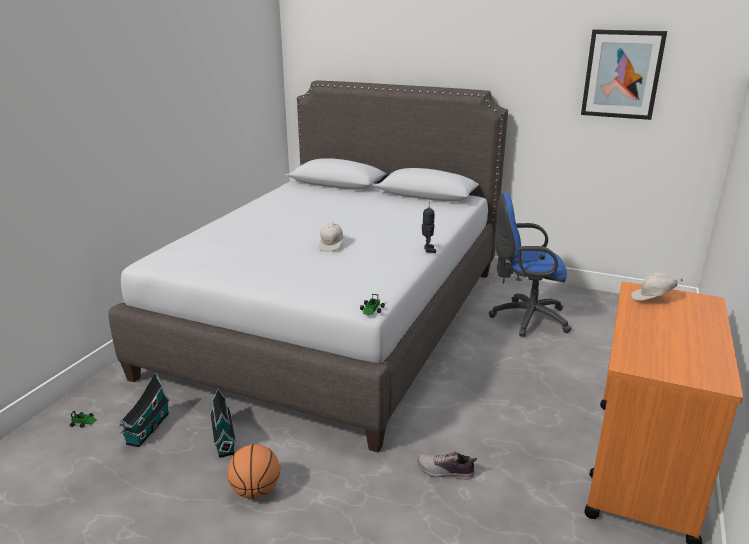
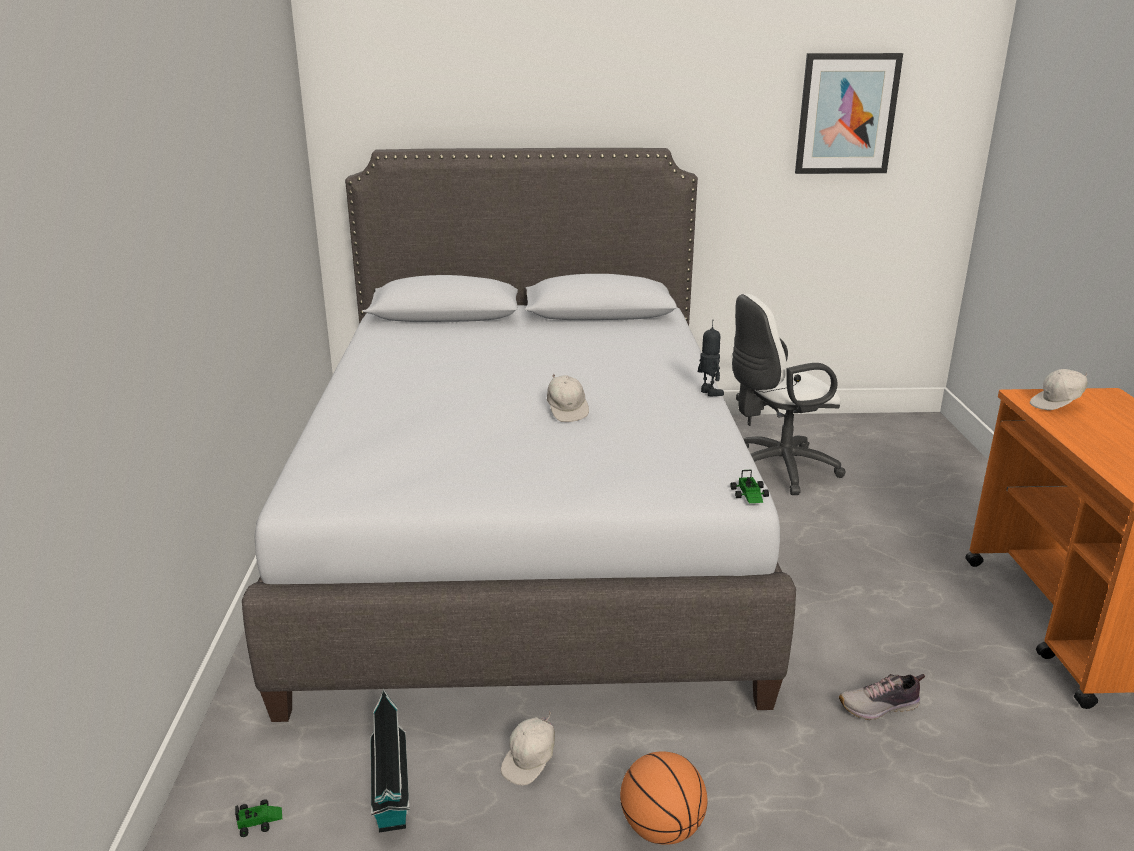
camera: 25 degrees left, 0 degrees up
toy house [210,388,236,458] -> white cap [501,710,555,786]
blue office chair [489,193,571,337] -> white office chair [732,294,845,495]

